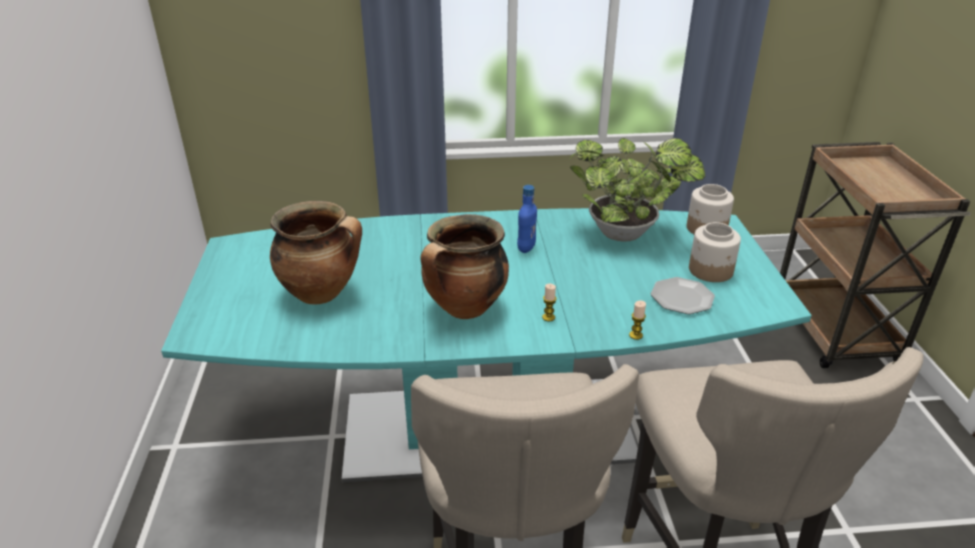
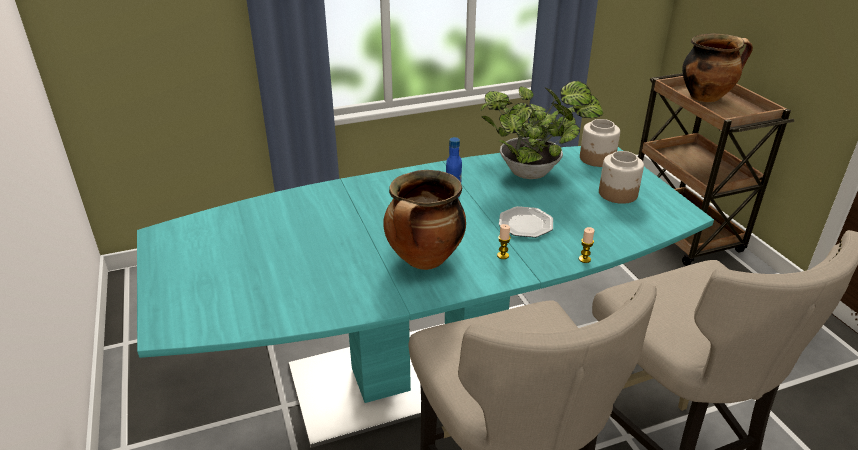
camera: 15 degrees left, 0 degrees up
cooking pot [270,201,362,305] -> cooking pot moved to [682,34,753,102]
plate [651,277,715,314] -> plate moved to [499,206,553,238]

